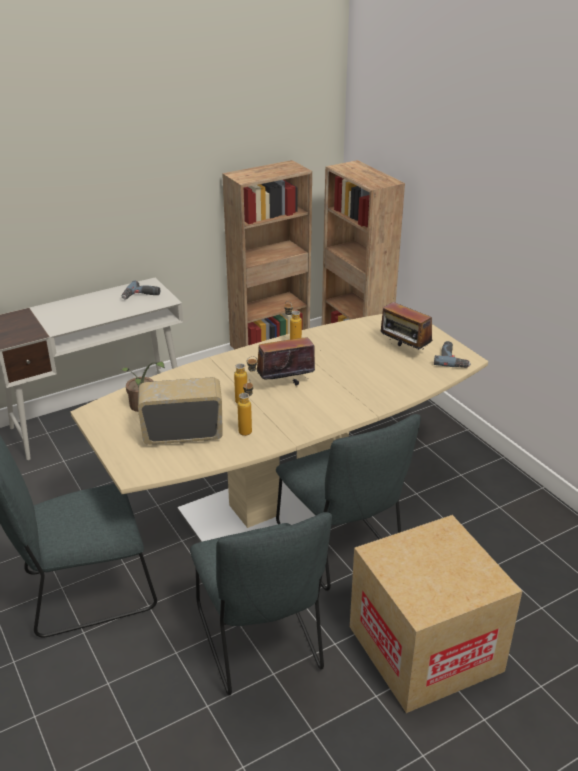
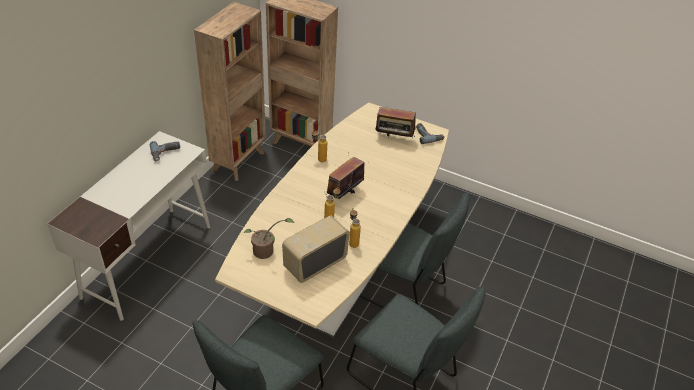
camera: 35 degrees left, 10 degrees up
cardboard box [350,515,522,713] -> none

